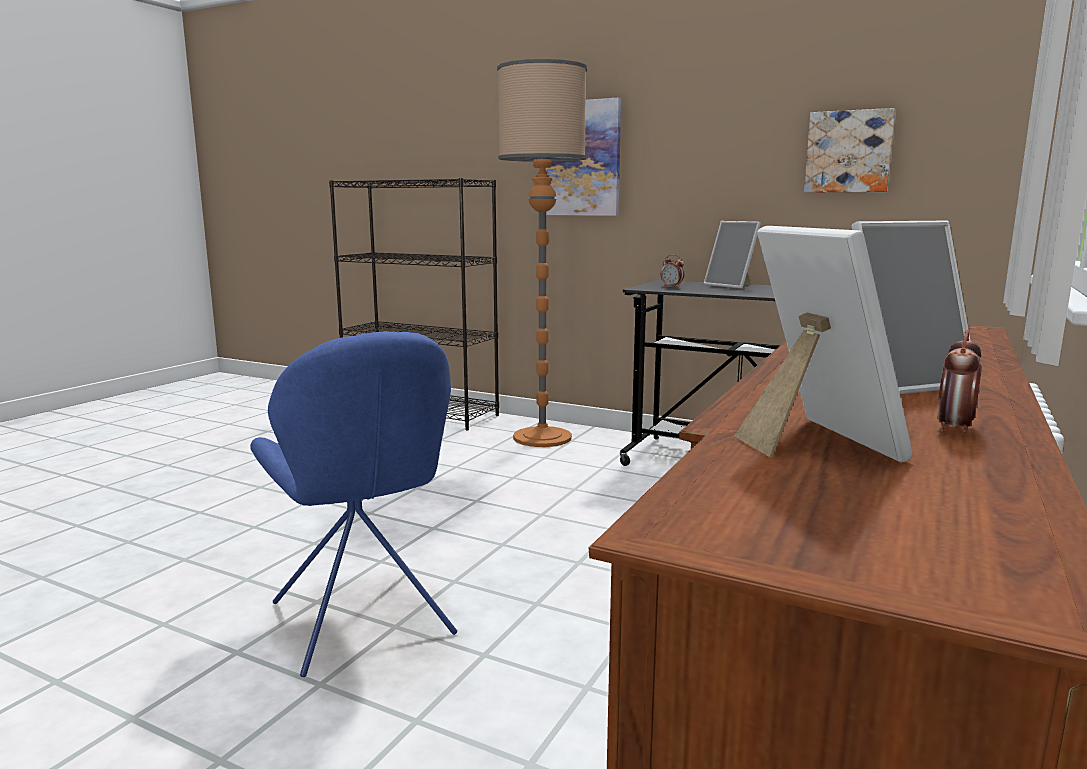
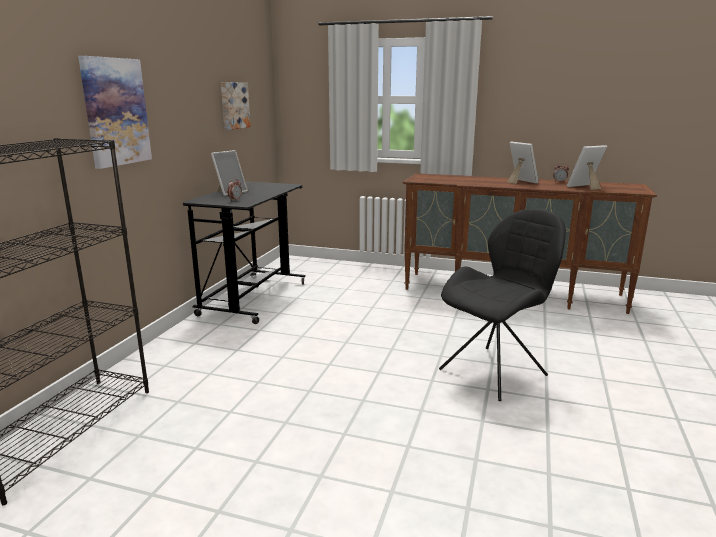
camera: 100 degrees left, 5 degrees up
blue chair [250,331,457,677] -> black chair [439,209,566,401]
floor lamp [497,59,587,447] -> none

